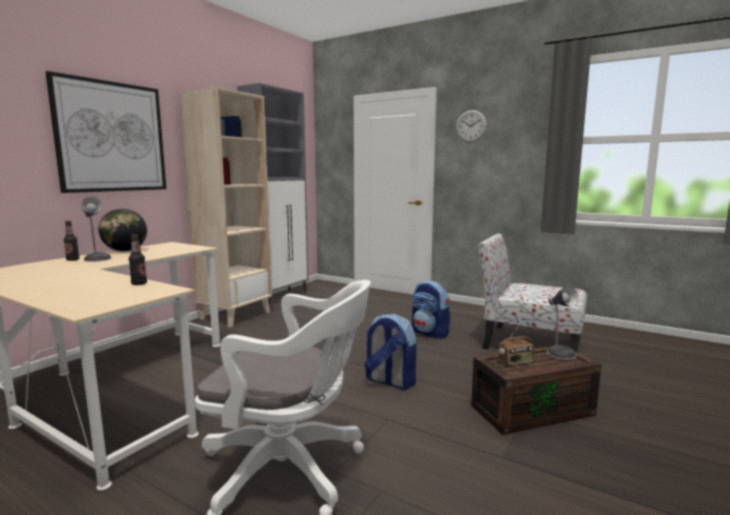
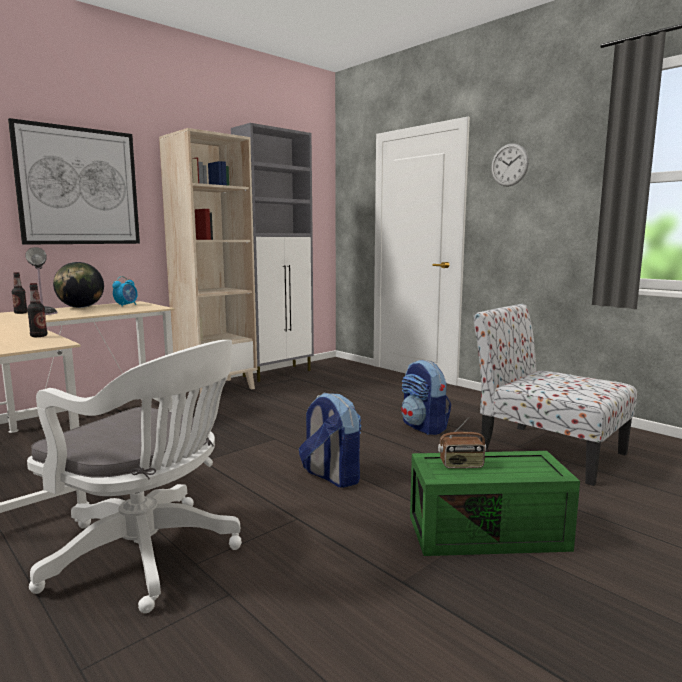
camera: 15 degrees right, 0 degrees up
brown storage box [471,344,601,435] -> green storage box [410,451,580,556]
table lamp [547,286,578,360] -> none
none -> alarm clock [112,276,138,307]

